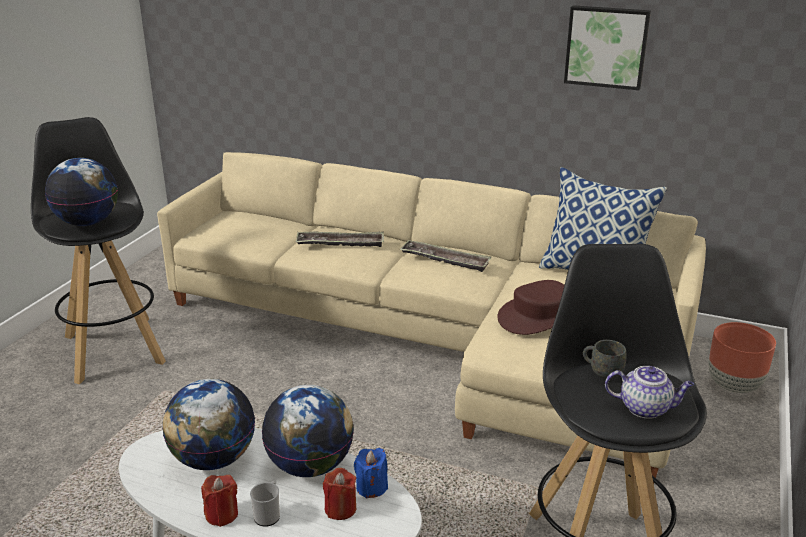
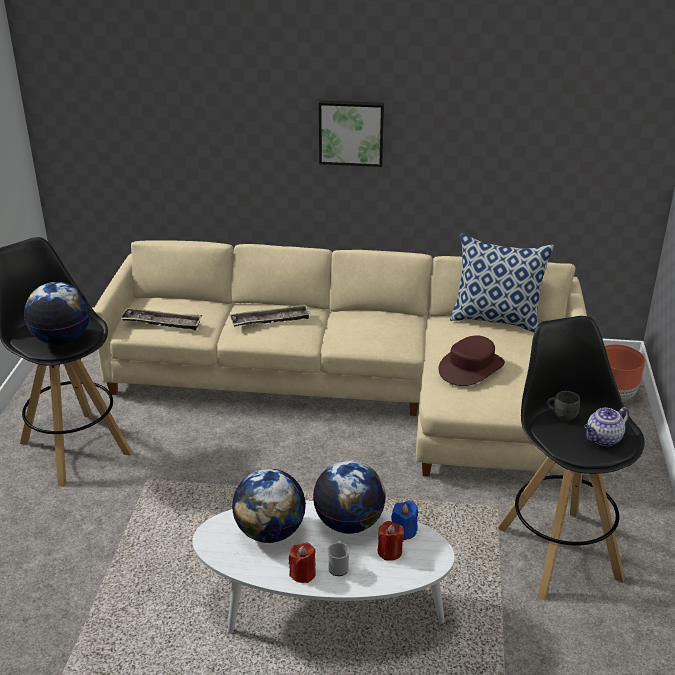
camera: 15 degrees left, 5 degrees up
tray [400,240,492,272] -> tray moved to [120,308,202,330]
picture [564,5,651,90] -> picture moved to [319,100,384,167]
teapot [605,366,694,419] -> teapot turned 150 degrees clockwise [584,407,629,446]

